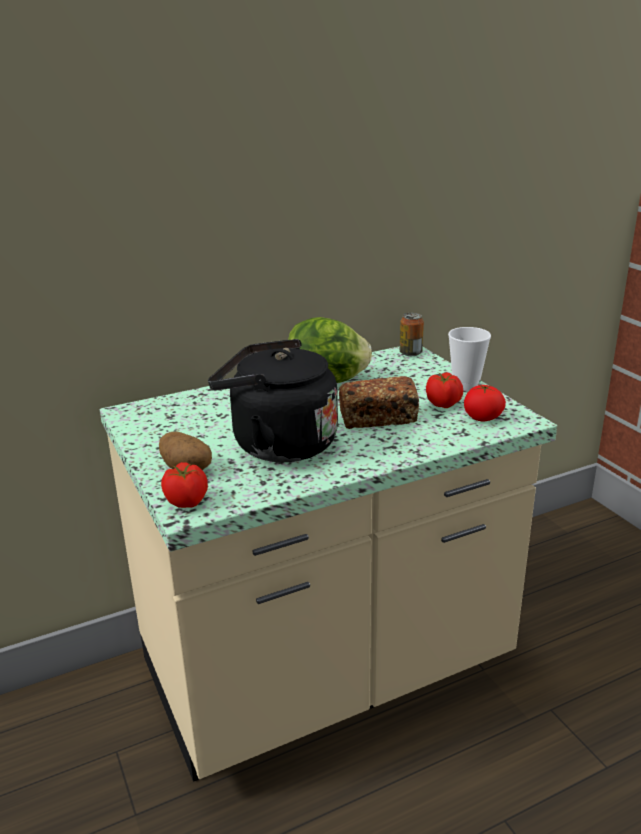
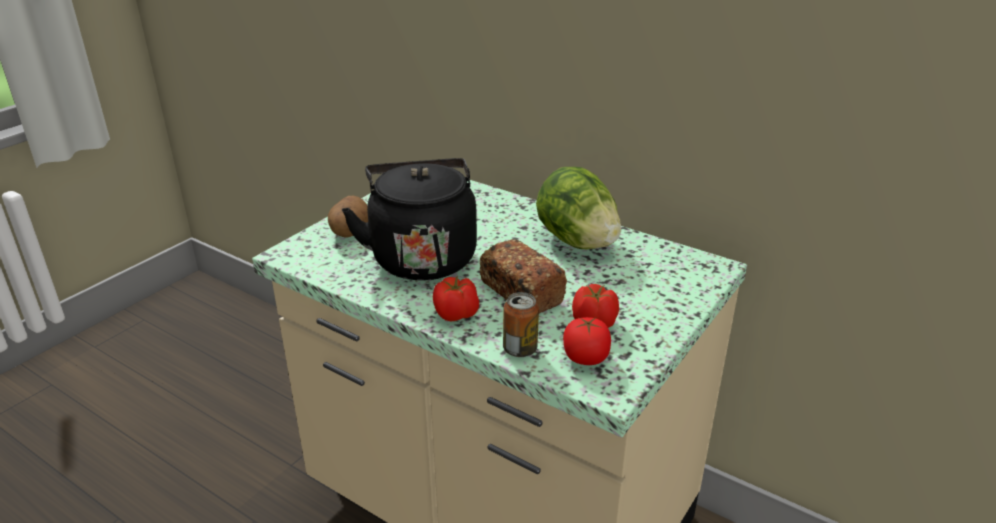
camera: 60 degrees right, 5 degrees up
tomato [161,462,208,508] -> tomato moved to [433,276,479,321]
can [400,313,424,356] -> can moved to [503,292,539,357]
cup [448,327,491,391] -> none

